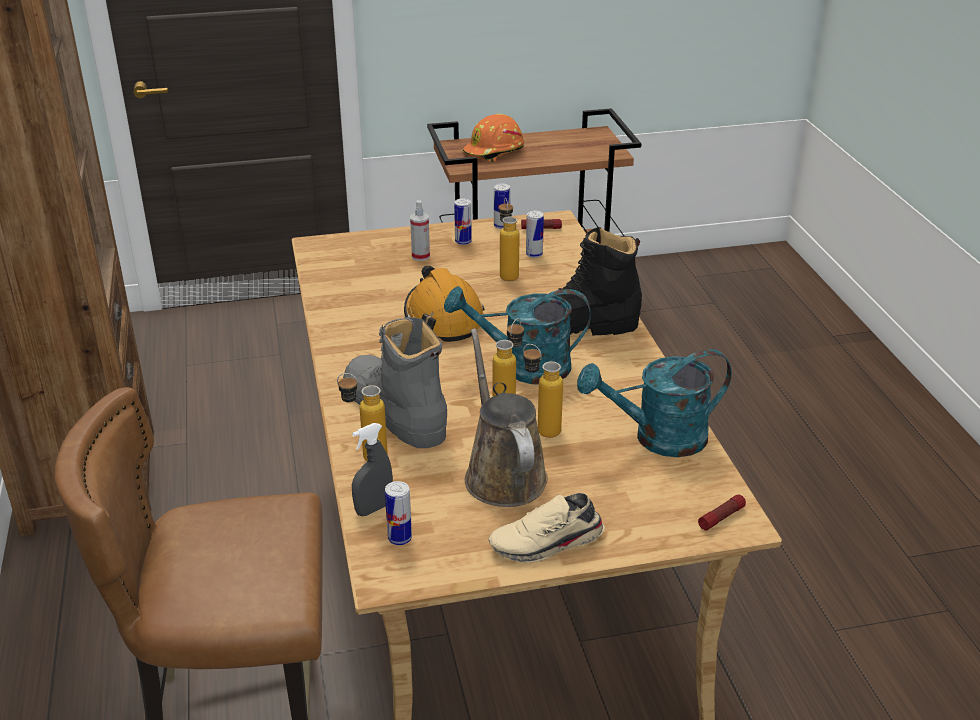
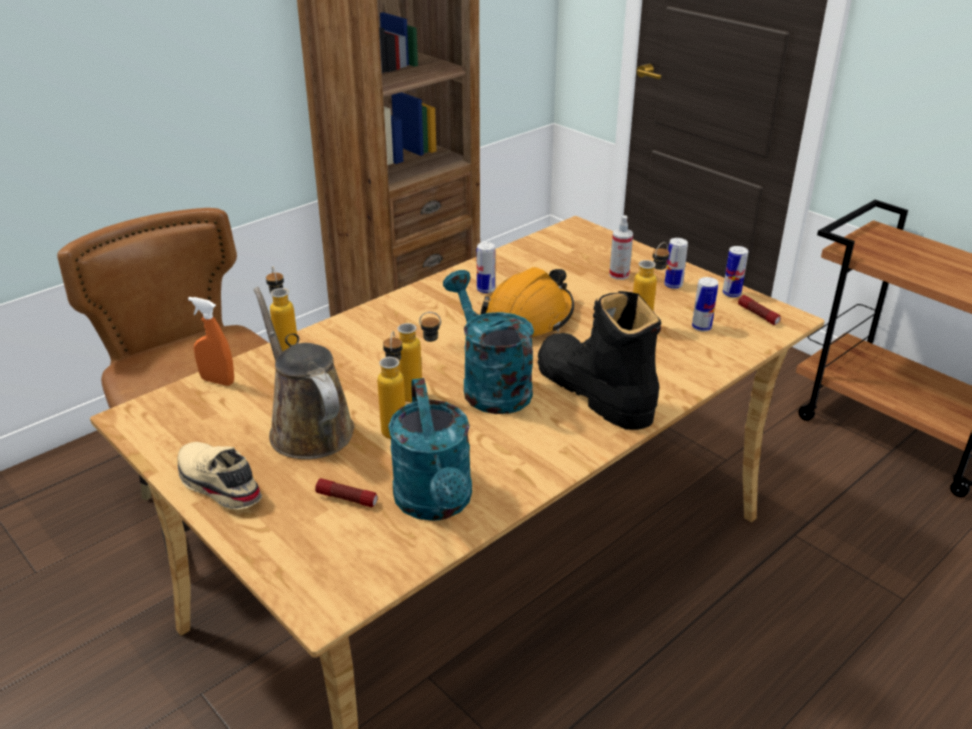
camera: 60 degrees right, 0 degrees up
grey boot [343,317,447,448] -> none
grey spray bottle [352,423,393,516] -> orange spray bottle [188,297,234,386]
can [385,481,412,545] -> can moved to [477,242,495,293]
orange hard hat [463,114,524,162] -> none
brown watering can [465,328,548,507] -> brown watering can turned 75 degrees counterclockwise [253,287,354,459]
turquoise watering can [577,349,732,457] -> turquoise watering can turned 150 degrees counterclockwise [388,378,472,521]
flashlight [698,494,746,531] -> flashlight moved to [315,478,378,507]

